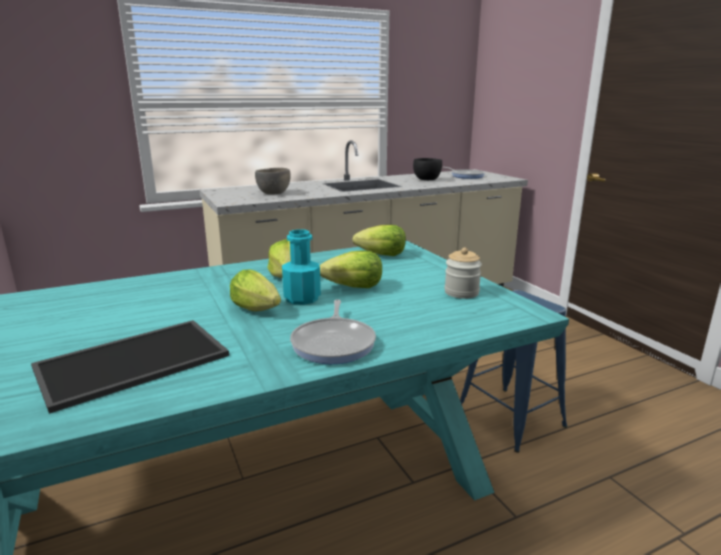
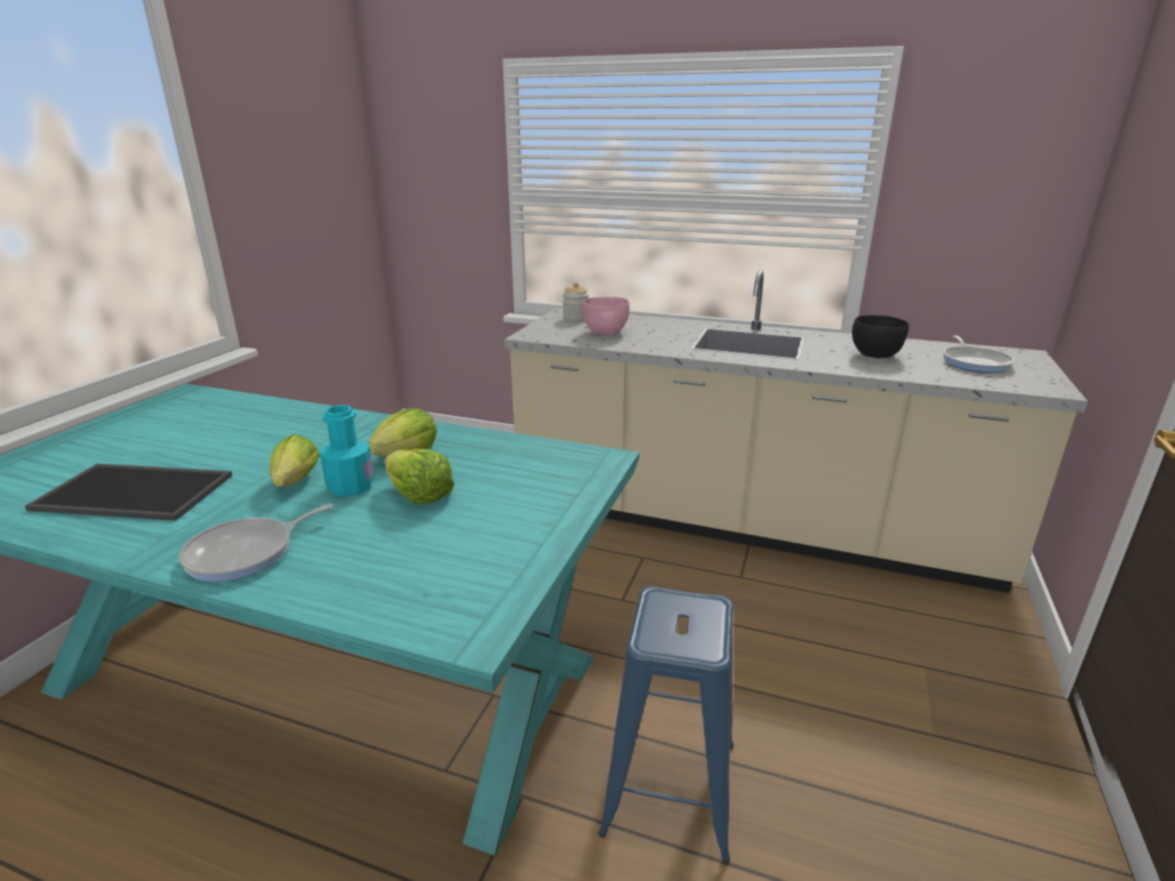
camera: 45 degrees right, 5 degrees up
grey bowl [255,168,291,195] -> pink bowl [582,297,630,335]
lettuce [353,225,406,256] -> none
jar [444,247,482,299] -> jar moved to [563,282,589,321]

